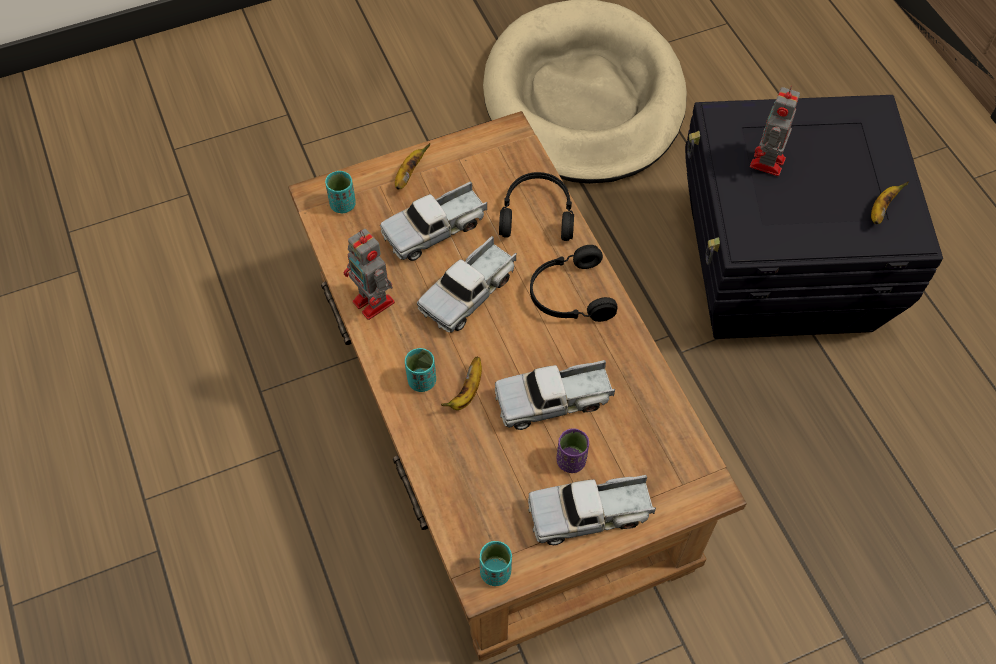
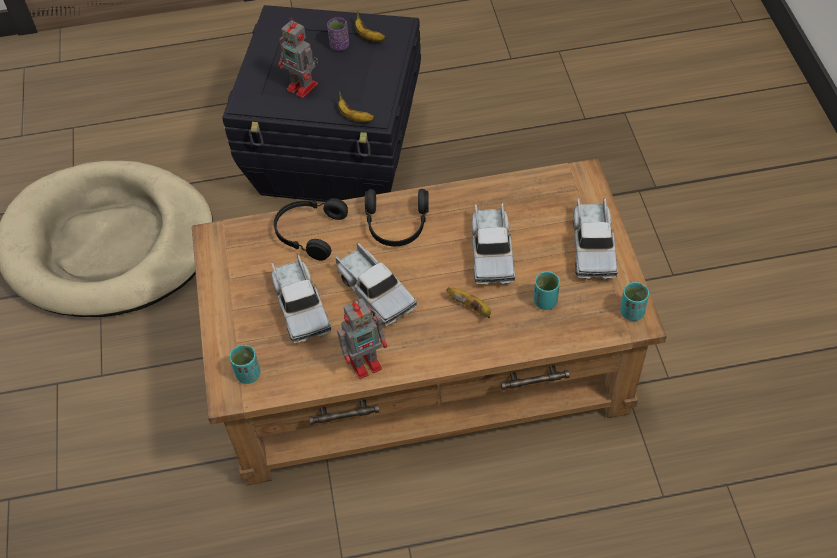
camera: 75 degrees left, 5 degrees down
banana [395,143,430,190] -> banana moved to [338,91,375,122]
turquoise cup [405,348,436,392] -> turquoise cup moved to [534,272,560,310]
purple cup [557,428,589,473] -> purple cup moved to [327,17,349,51]

